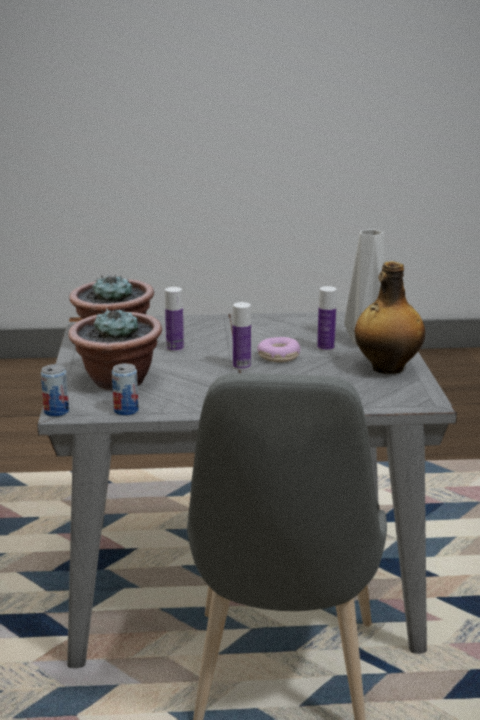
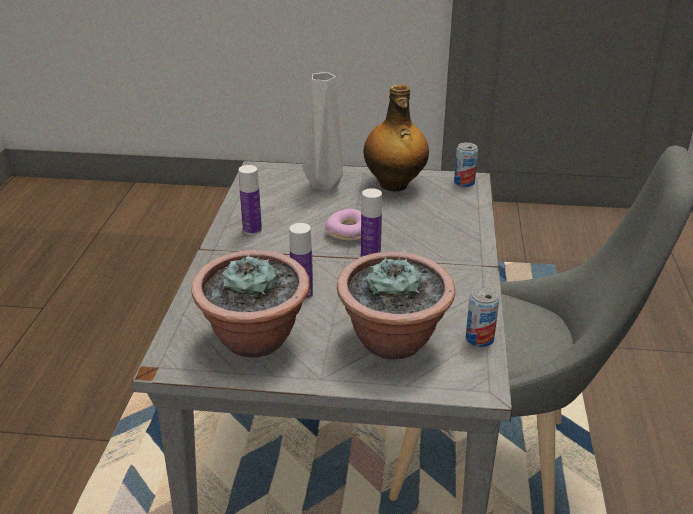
camera: 80 degrees left, 10 degrees up
can [41,364,69,417] -> can moved to [454,142,478,187]
bottle [317,286,337,351] -> bottle moved to [239,165,262,235]

